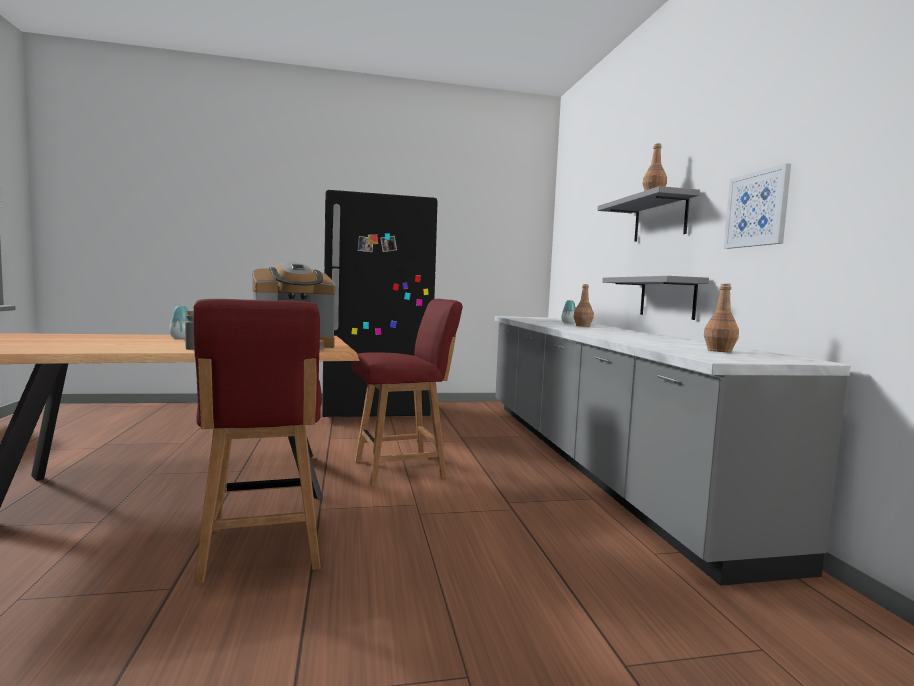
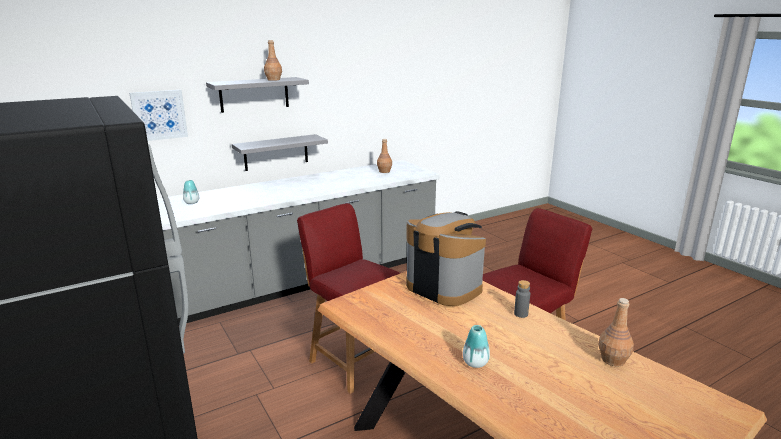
camera: 110 degrees left, 15 degrees up
brown bottle [574,284,594,327] -> brown bottle moved to [598,298,634,367]
picture [724,163,791,249] -> picture moved to [130,90,188,141]

